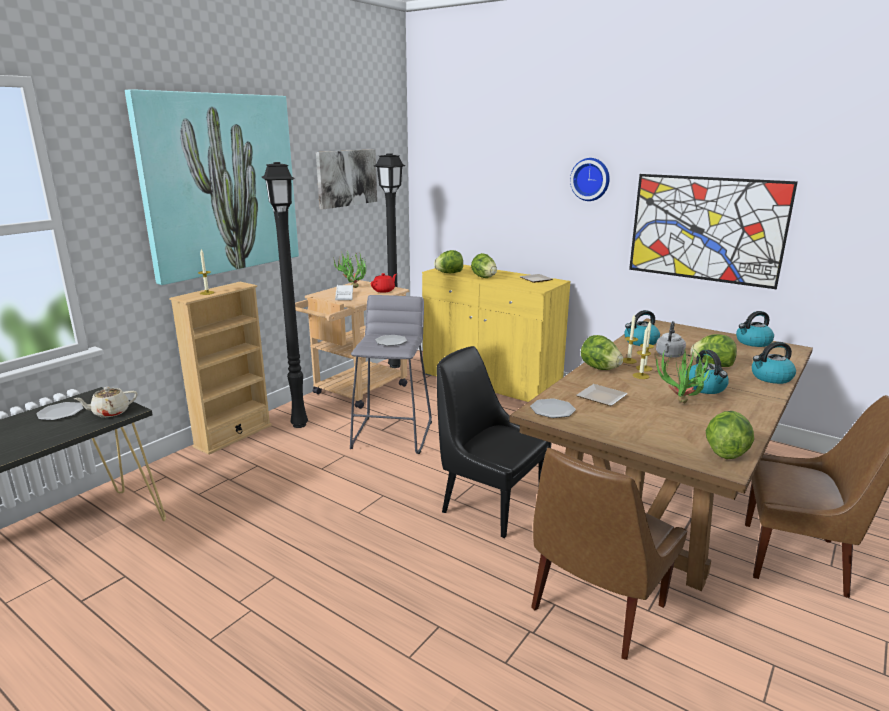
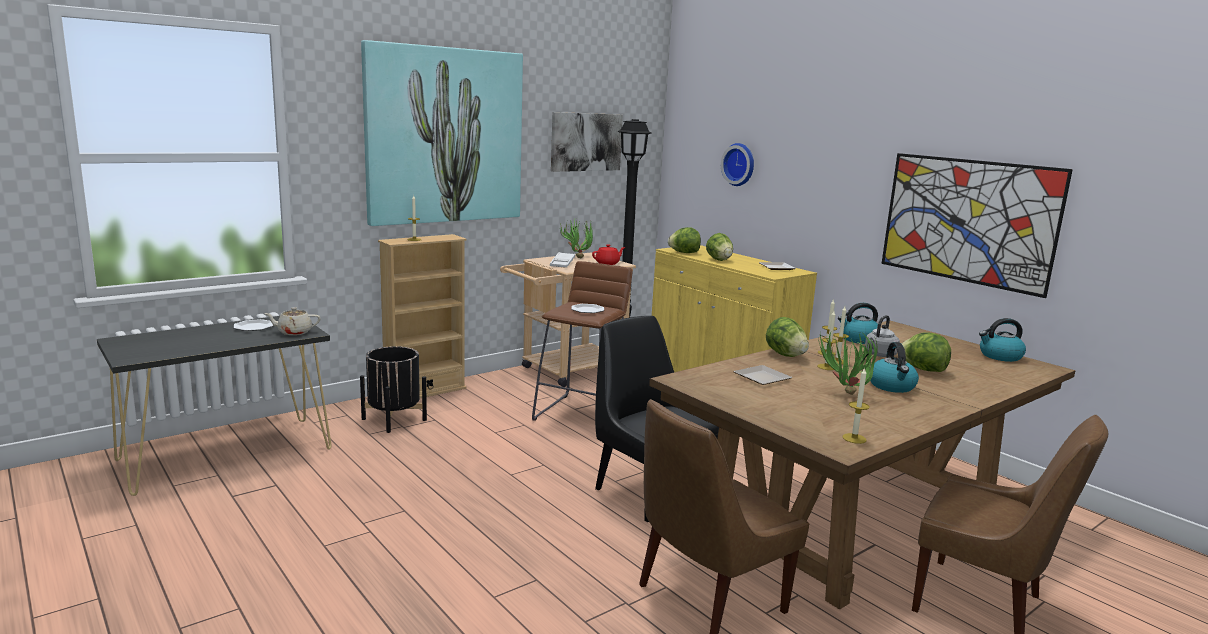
camera: 15 degrees right, 5 degrees down
black floor lamp [262,162,308,428] -> none
grey stool [350,295,432,454] -> brown stool [532,261,633,421]
plate [530,398,576,418] -> none
wall clock [570,158,610,201] -> wall clock moved to [721,143,754,186]
lettuce [706,411,754,459] -> candle [842,367,870,444]
kettle [752,342,796,384] -> none
none -> black planter [360,346,427,433]

